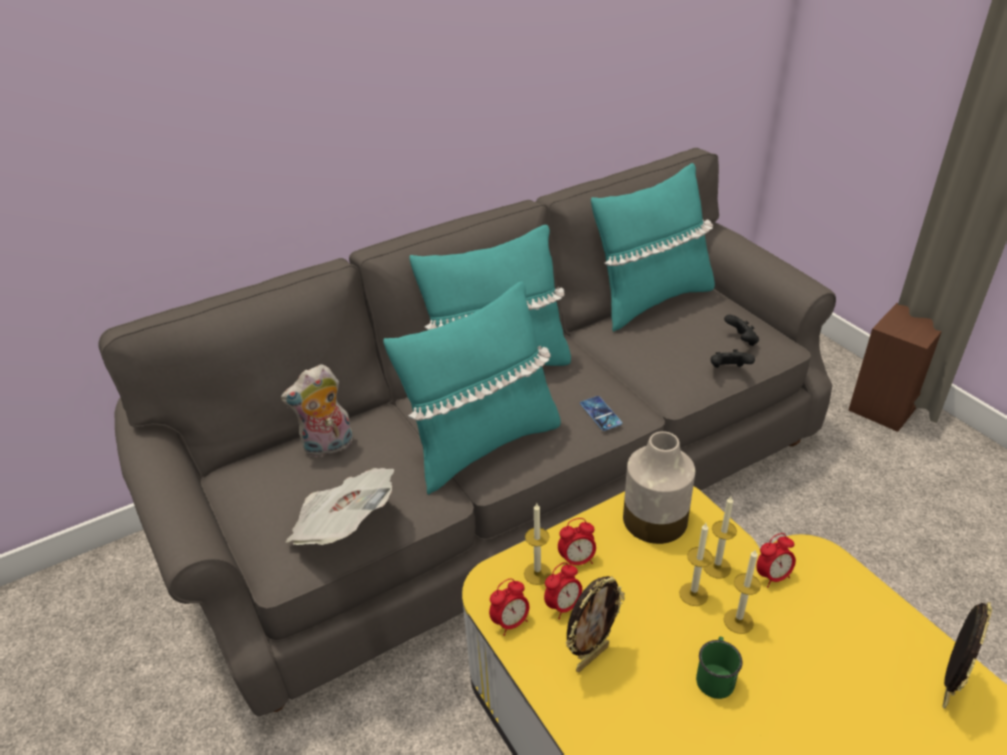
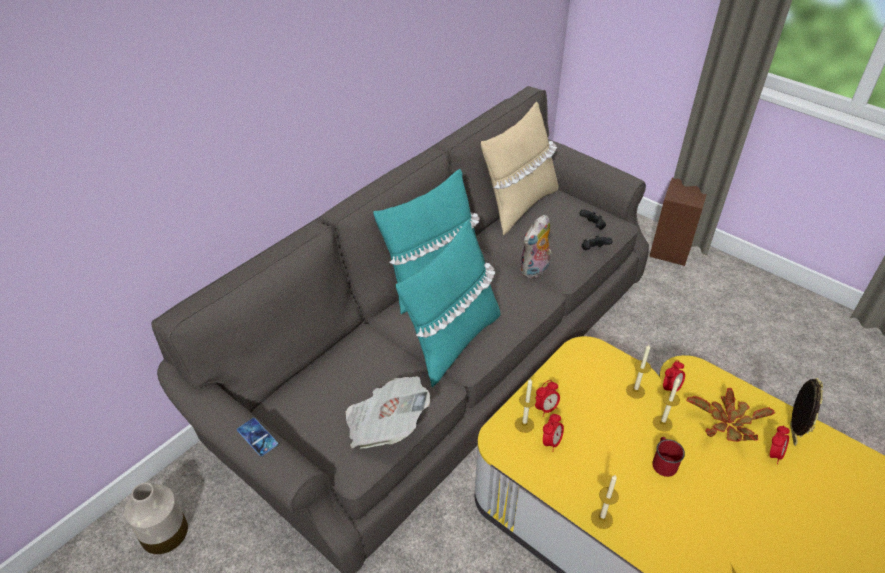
camera: 20 degrees left, 5 degrees up
plush toy [281,364,353,457] -> plush toy moved to [520,215,552,278]
alarm clock [489,578,529,636] -> alarm clock moved to [770,425,790,464]
picture frame [566,576,625,672] -> none
phone [580,396,622,431] -> phone moved to [237,418,278,456]
turquoise pillow [591,163,715,332] -> beige pillow [481,102,559,236]
beige vase [623,431,695,544] -> beige vase moved to [124,483,188,554]
candle [679,523,713,606] -> candle moved to [591,475,619,529]
green mug [696,637,742,699] -> red mug [652,437,685,477]
none -> potted plant [687,388,775,442]

